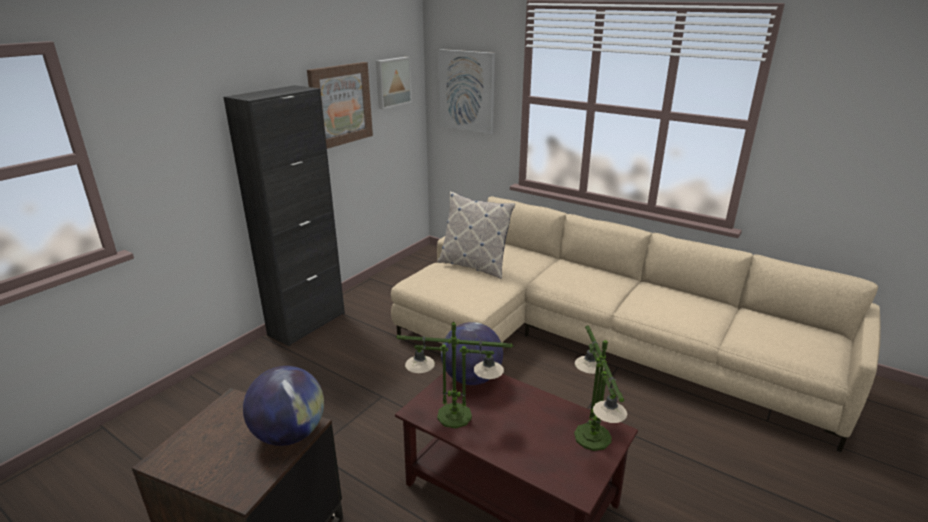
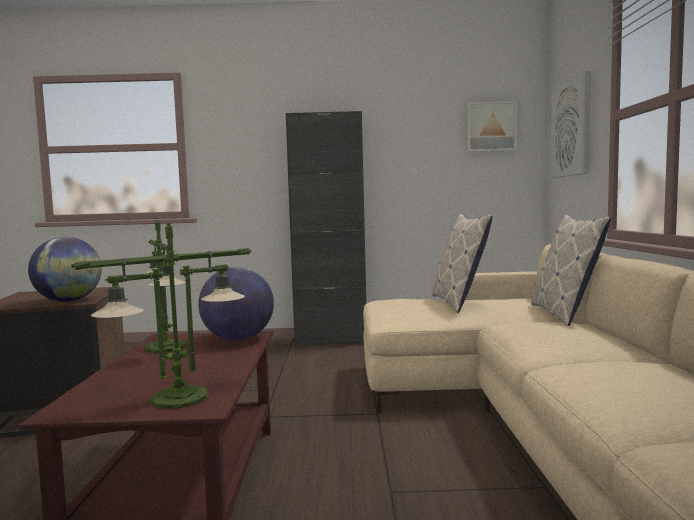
camera: 55 degrees right, 20 degrees down
picture [307,62,373,149] -> none
none -> pillow [531,215,611,326]

